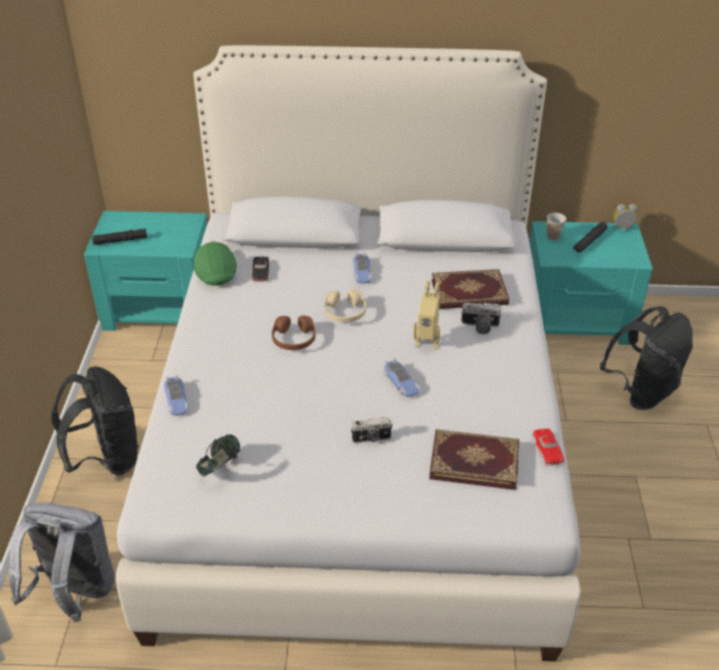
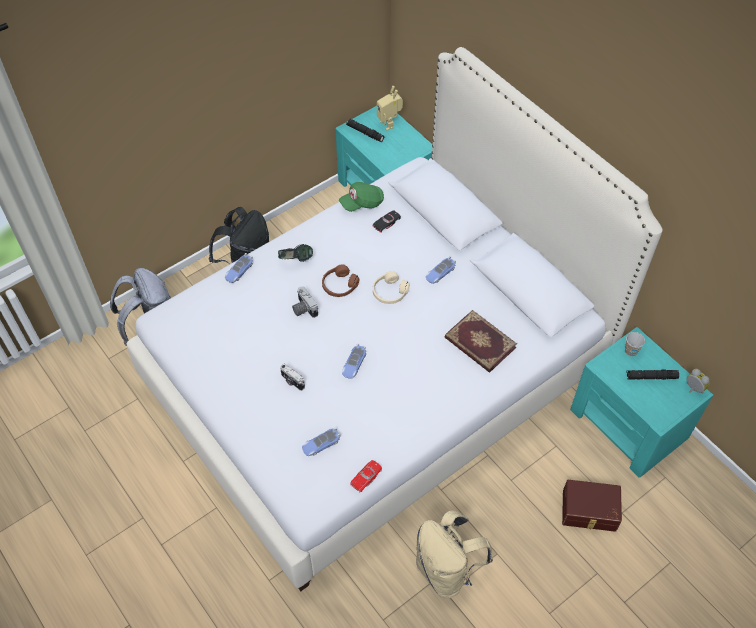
camera: 50 degrees right, 15 degrees up
green cap [194,241,237,286] -> green cap turned 150 degrees counterclockwise [339,182,384,212]
headphones [196,434,241,476] -> headphones moved to [278,244,313,262]
toy robot [413,281,440,350] -> toy robot moved to [377,86,403,130]
book [429,429,519,490] -> toy car [302,427,340,456]
camera [461,302,501,334] -> camera moved to [292,286,318,318]
black backpack [600,306,693,410] -> brown storage box [562,480,622,532]
none -> beige backpack [416,510,493,599]

